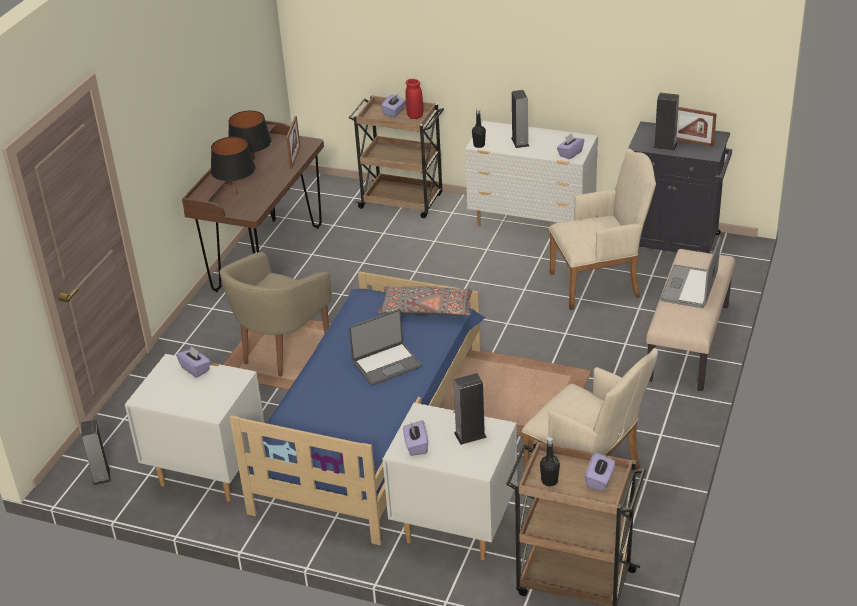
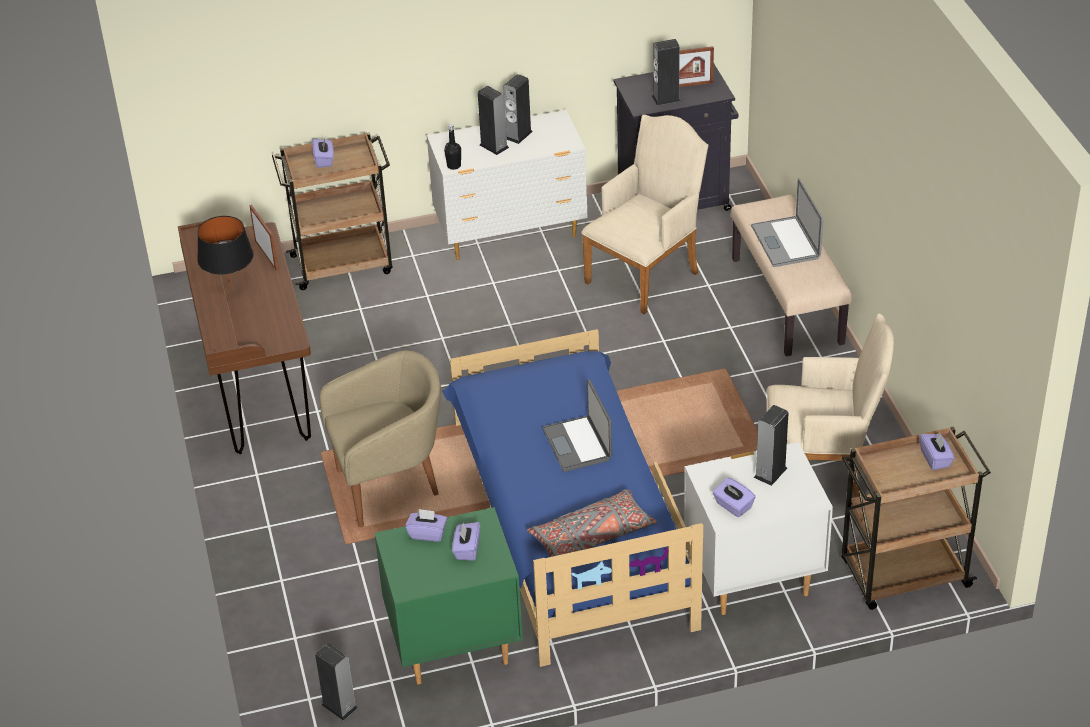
camera: 35 degrees left, 5 degrees up
white nightstand [125,354,265,502] -> green nightstand [374,507,523,684]
black table lamp [211,137,256,193] -> none
beige armchair [220,252,332,377] -> beige armchair turned 105 degrees counterclockwise [319,350,441,527]
laptop [349,309,422,386] -> laptop turned 135 degrees clockwise [542,379,612,472]
grey pillow [378,286,472,316] -> grey pillow moved to [527,489,657,557]
red vase [406,79,423,119] -> none
black bottle [540,437,560,486] -> none
purple tissue box [557,134,584,159] -> purple tissue box moved to [452,522,480,561]
none -> speaker [503,74,533,144]

